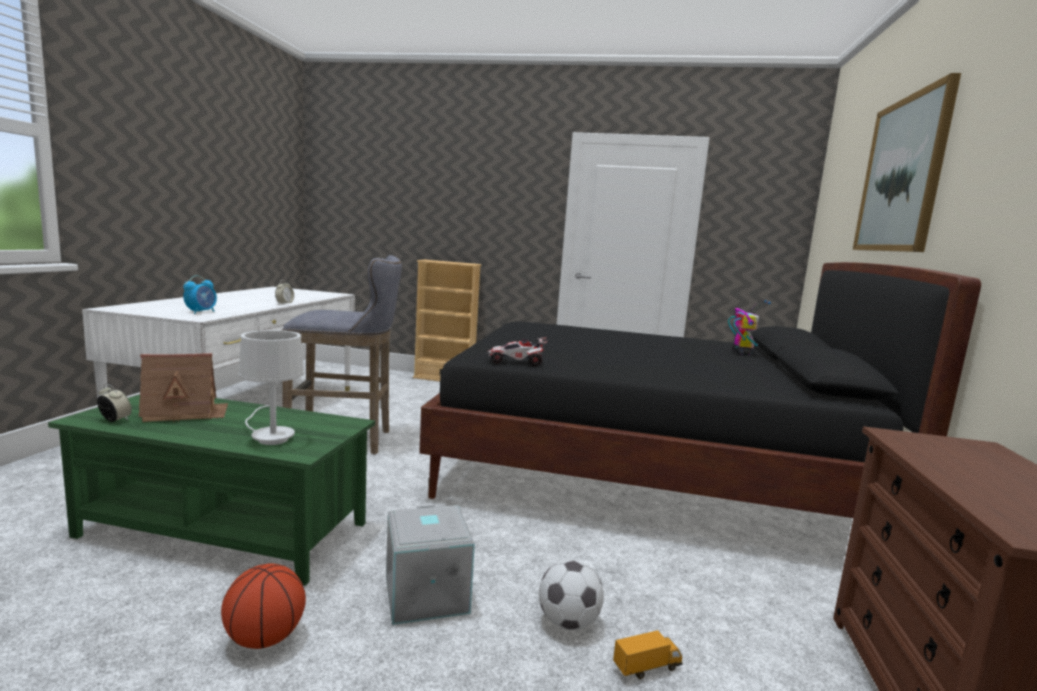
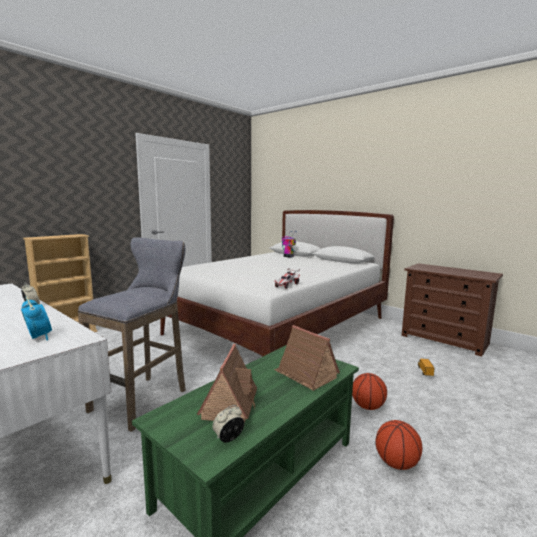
camera: 60 degrees left, 0 degrees up
white table lamp [238,330,304,445] -> toy house [274,325,340,391]
grey storage box [386,505,475,625] -> basketball [352,373,387,410]
black bed [419,262,981,518] -> white bed [160,210,394,357]
football [539,560,604,630] -> none
picture [853,73,961,252] -> none

